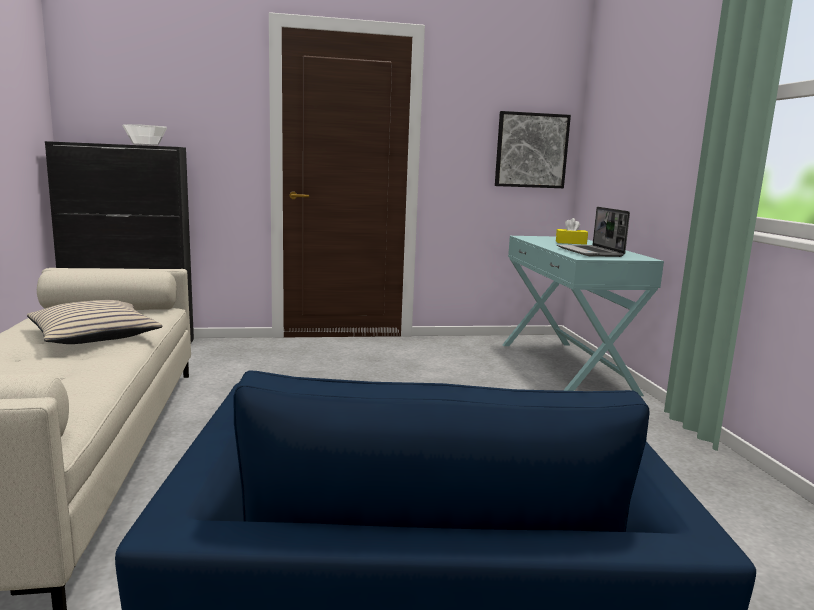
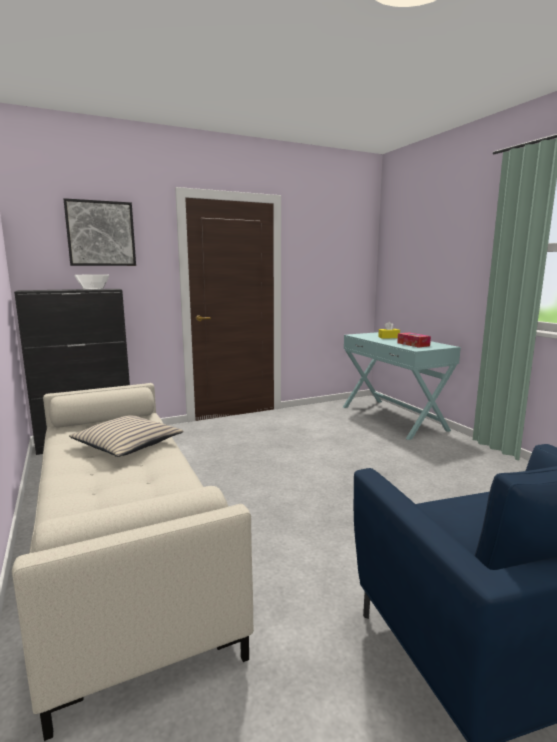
camera: 15 degrees left, 0 degrees up
picture [495,111,571,188] -> picture moved to [63,198,136,266]
laptop [557,207,630,257] -> tissue box [397,333,431,348]

